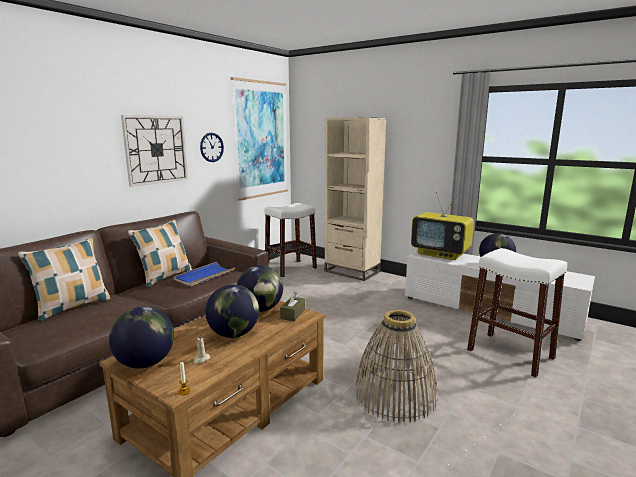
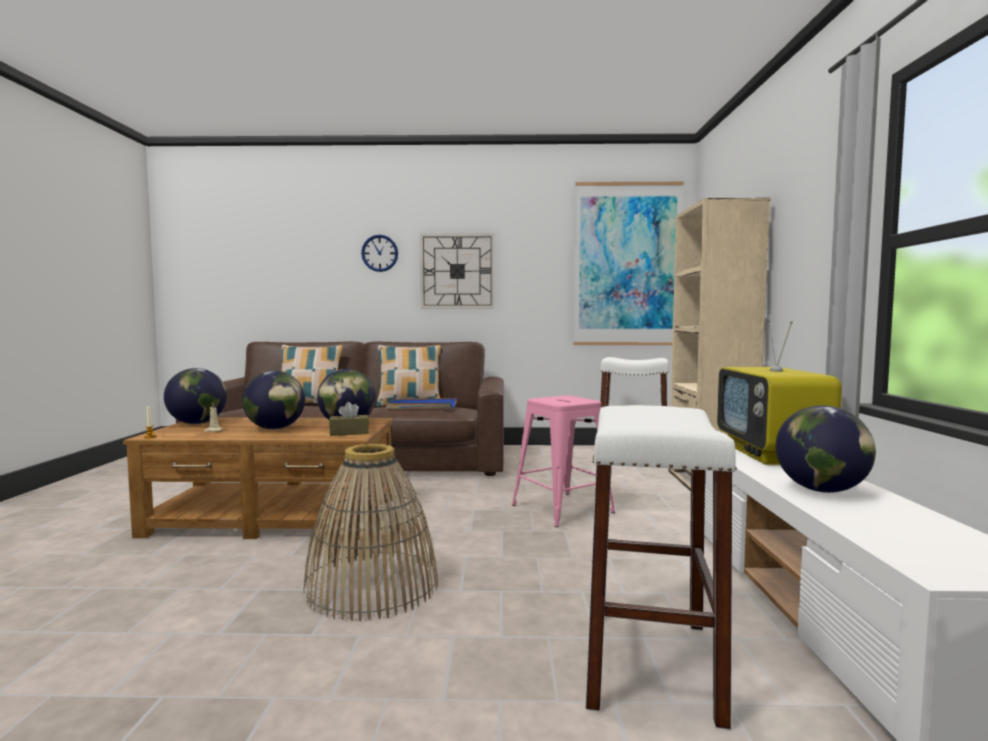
camera: 55 degrees right, 10 degrees down
wall clock [200,133,224,162] -> wall clock moved to [361,234,398,272]
none -> pink stool [512,395,615,527]

